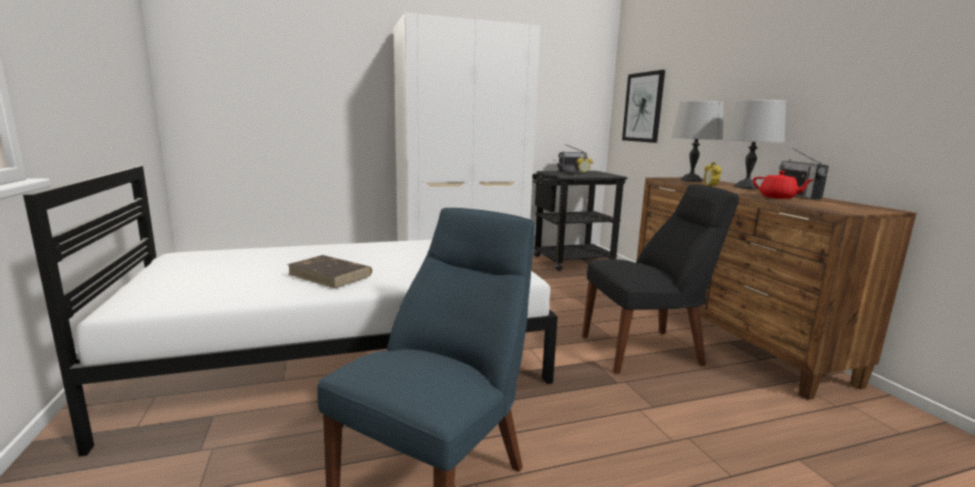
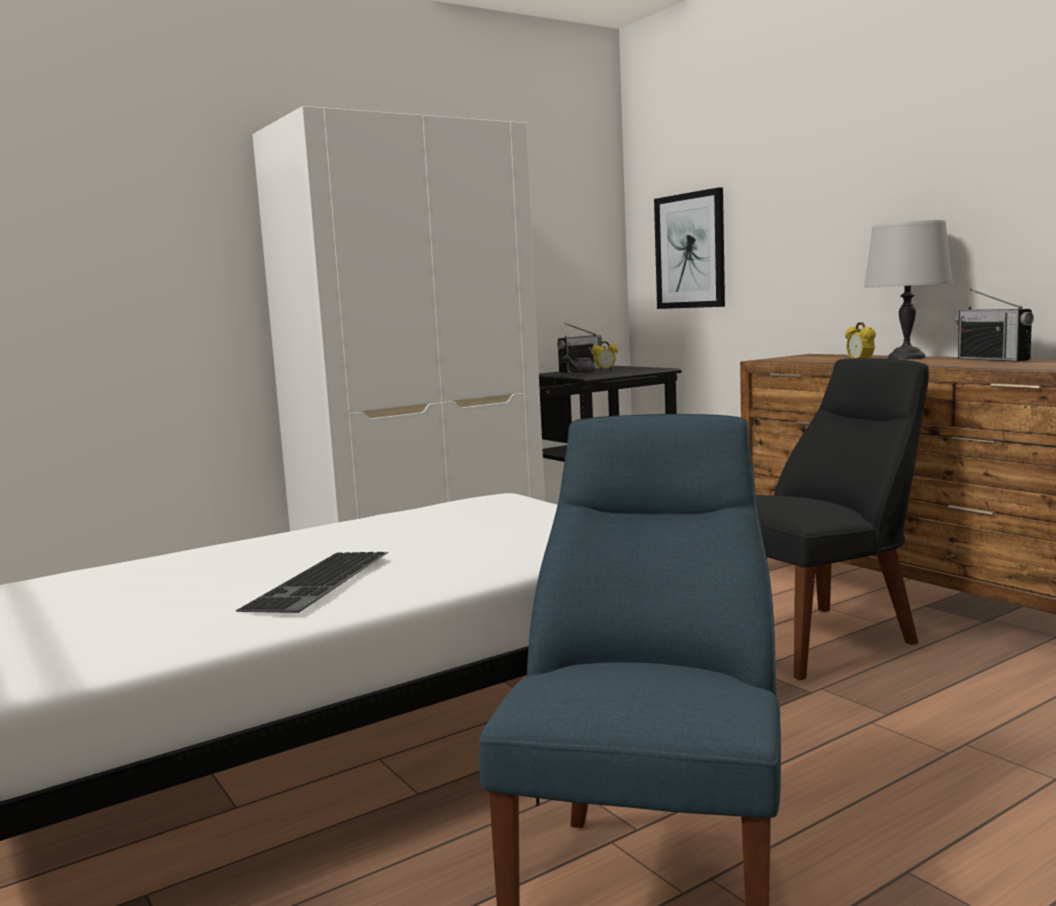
camera: 15 degrees left, 5 degrees down
brown book [287,255,372,288] -> keyboard [236,552,389,613]
grey table lamp [671,101,724,182] -> none
red teapot [753,171,813,199] -> none

